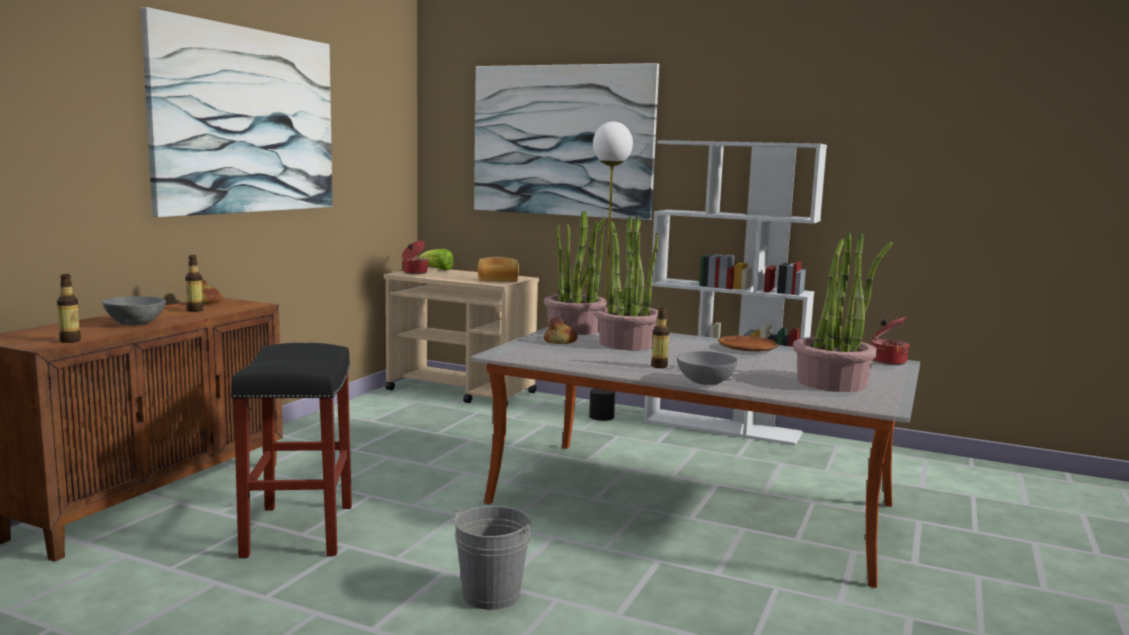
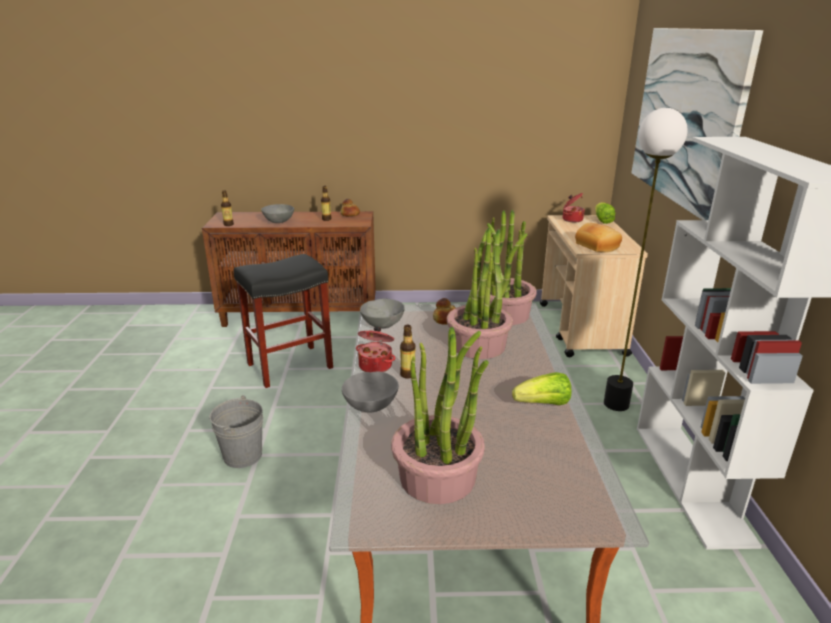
camera: 65 degrees right, 15 degrees up
picture [141,7,333,217] -> none
brown plate [718,336,778,351] -> lettuce [512,372,571,405]
cooking pot [872,317,910,365] -> cooking pot moved to [356,327,395,372]
none -> grey bowl [360,298,405,328]

